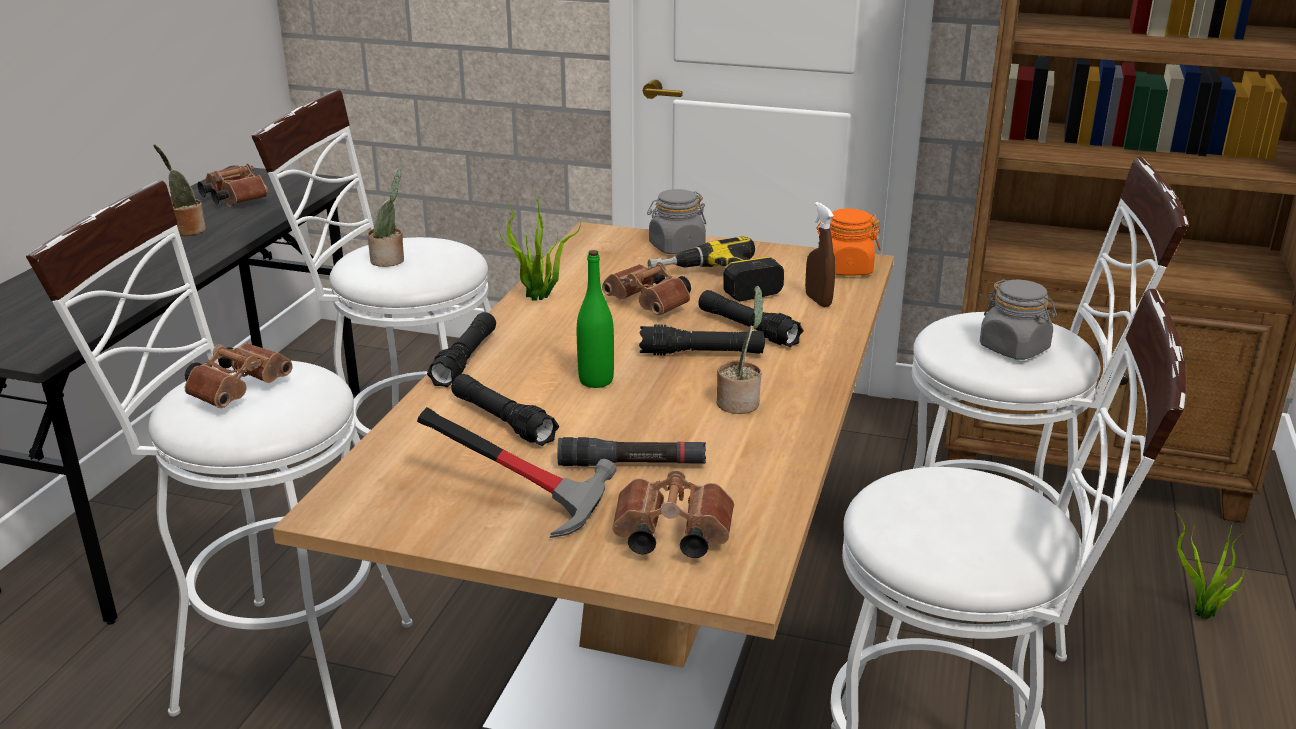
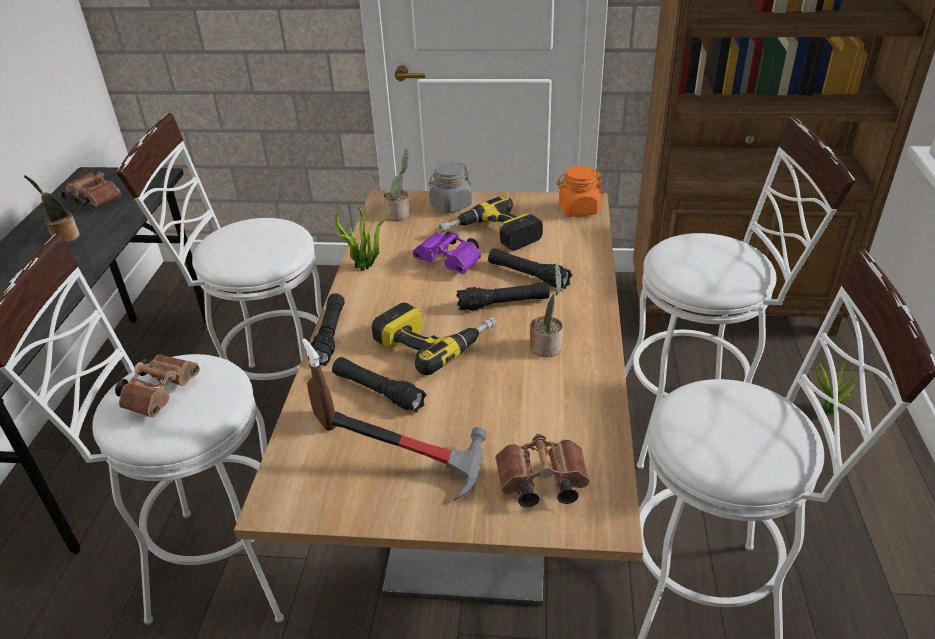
camera: 10 degrees left, 10 degrees up
potted plant [367,170,404,267] -> potted plant moved to [384,149,410,221]
black flashlight [558,437,706,466] -> none
green bottle [577,250,614,388] -> power drill [372,302,497,375]
brown binoculars [602,262,691,316] -> purple binoculars [413,230,481,274]
brown spray bottle [805,202,835,307] -> brown spray bottle moved to [302,338,336,431]
grey jar [980,279,1057,360] -> none

